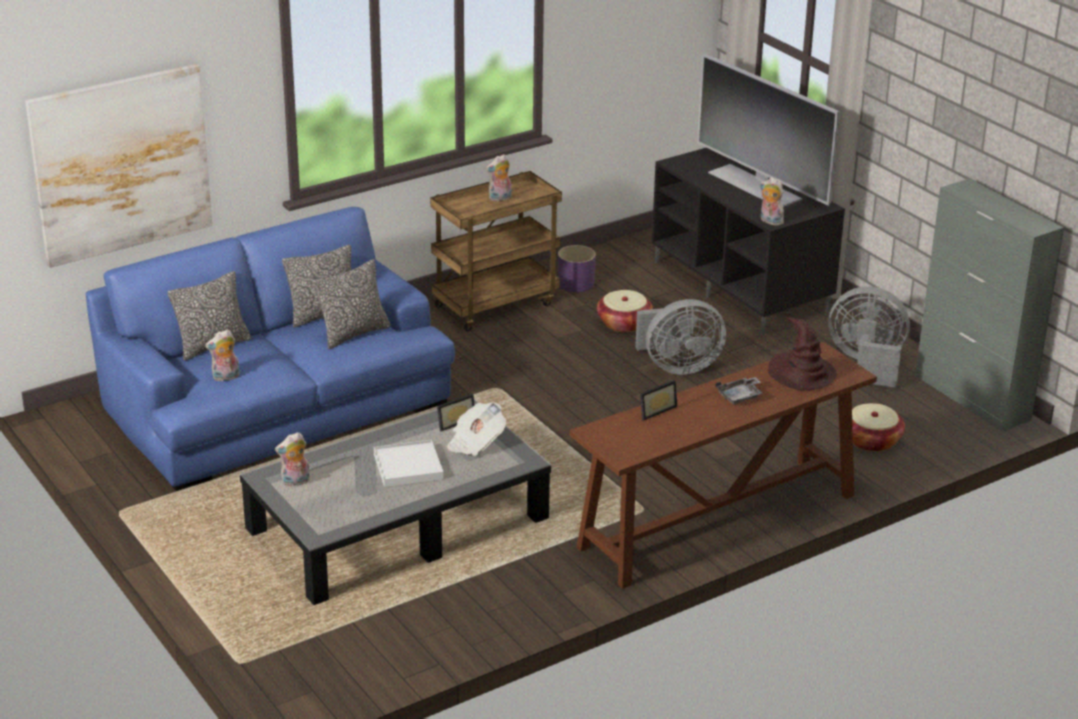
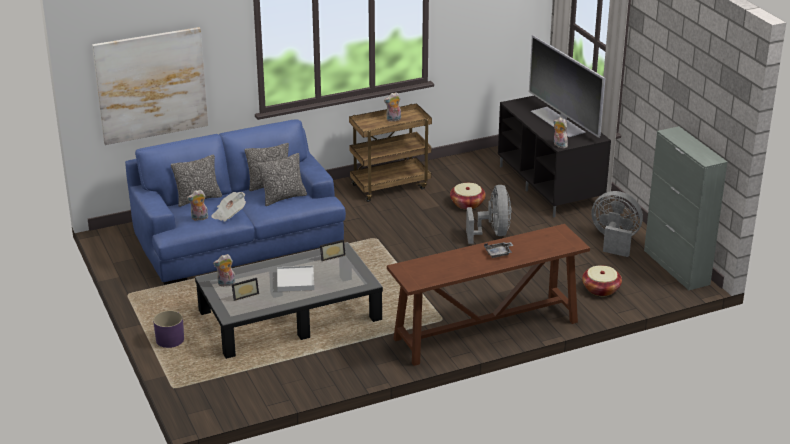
camera: 10 degrees right, 0 degrees up
newspaper [447,402,506,456] -> newspaper moved to [211,192,246,222]
purple planter [558,245,596,292] -> purple planter moved to [153,310,184,348]
grey fan [635,299,726,375] -> grey fan turned 90 degrees counterclockwise [466,185,512,244]
picture frame [640,380,677,421] -> picture frame moved to [232,278,259,301]
brown hat [768,316,837,390] -> none

